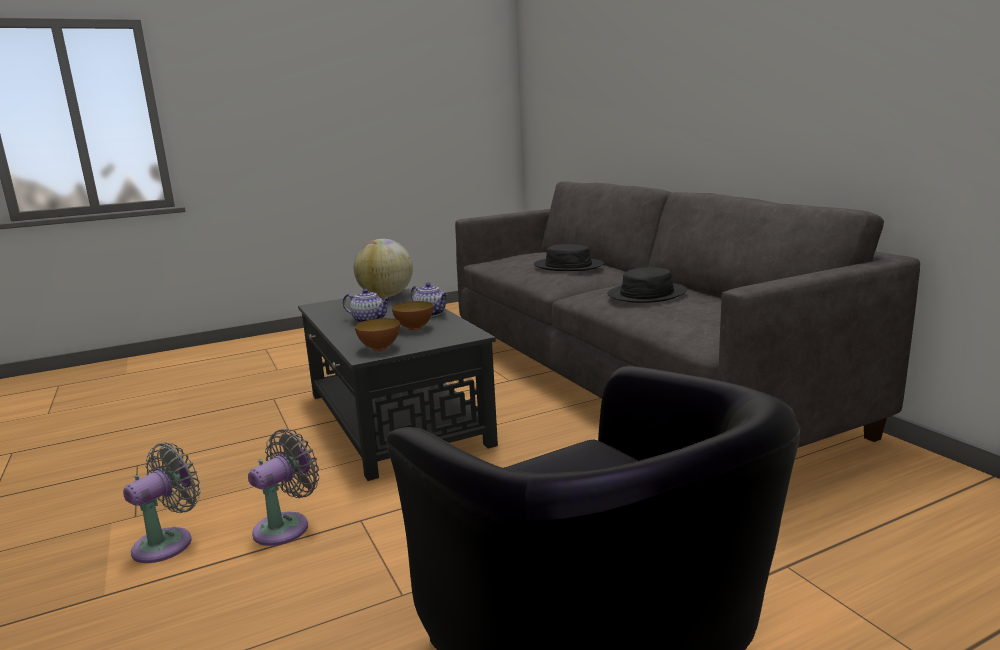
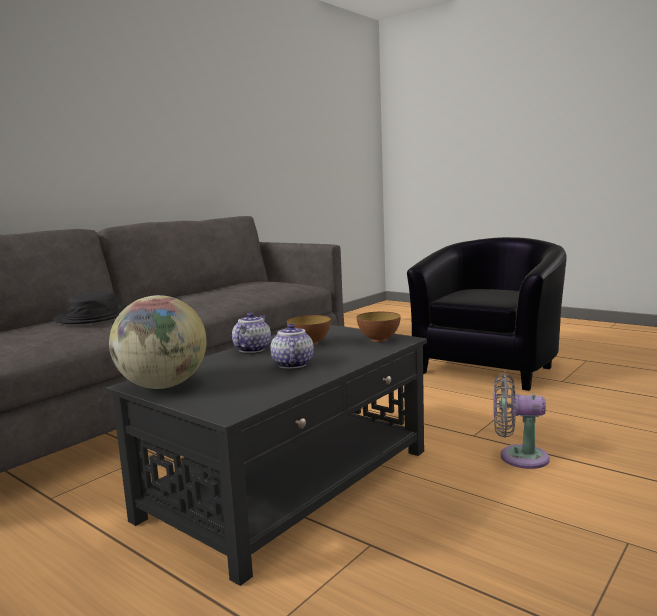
camera: 115 degrees left, 5 degrees down
grey fan [123,442,201,563] -> none
black hat [607,267,687,303] -> none

